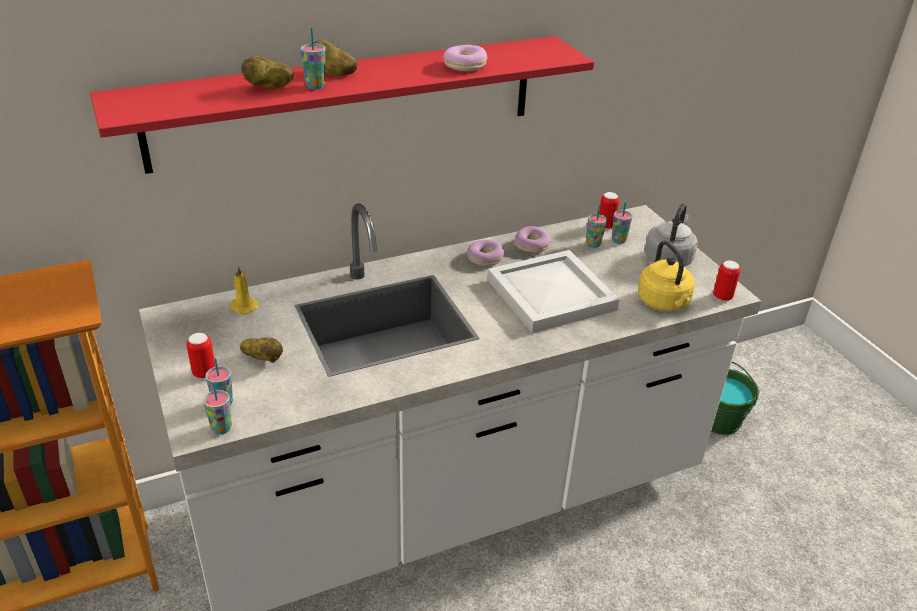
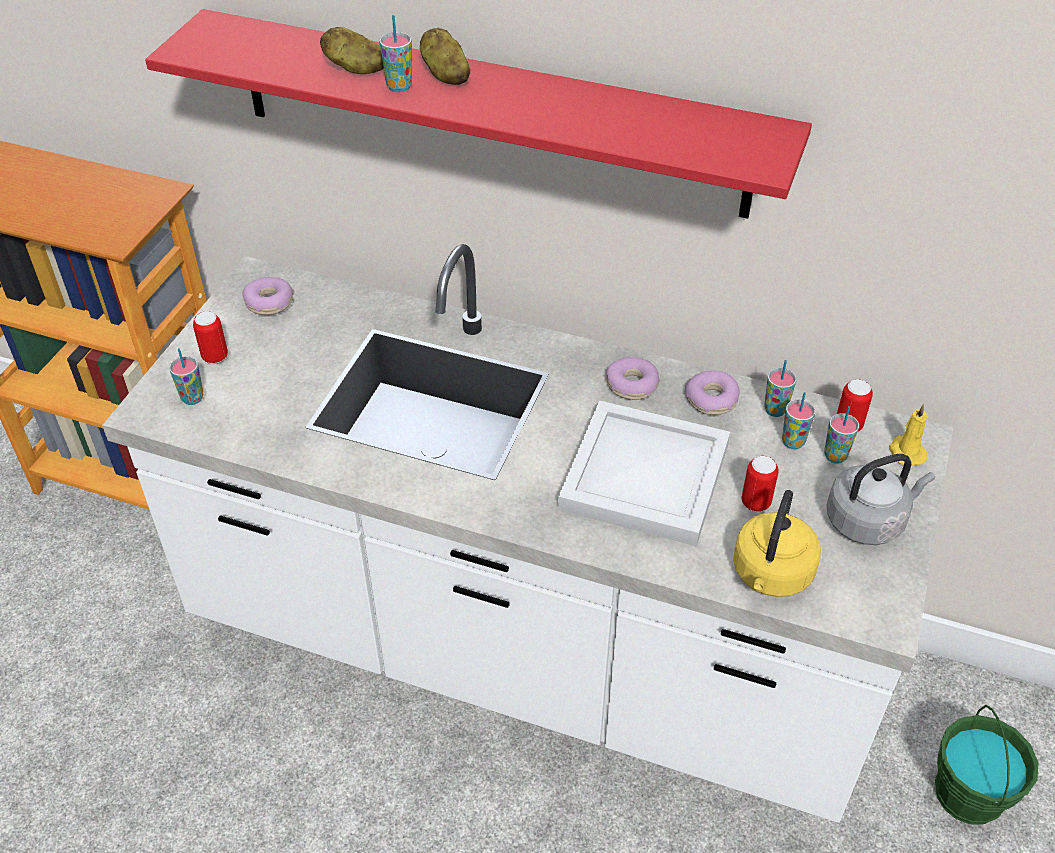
camera: 45 degrees right, 10 degrees up
cup [203,382,232,435] -> cup moved to [764,360,796,417]
yellow candle [230,265,259,314] -> yellow candle moved to [889,404,928,466]
potato [240,338,283,363] -> none
donut [444,45,487,71] -> donut moved to [242,277,293,315]
can [713,261,740,301] -> can moved to [742,456,779,512]

